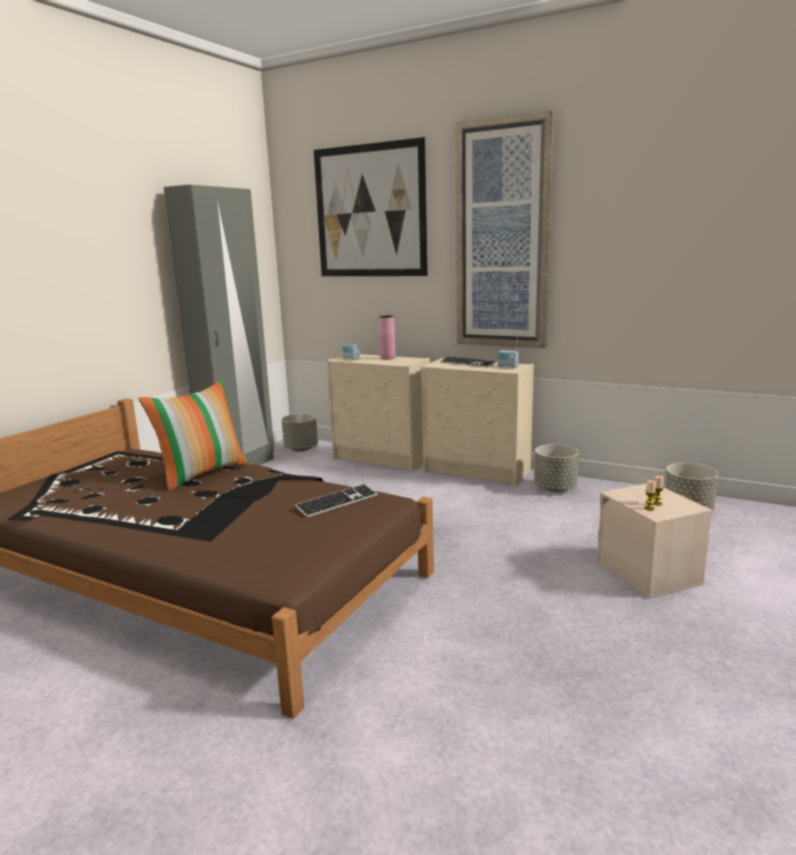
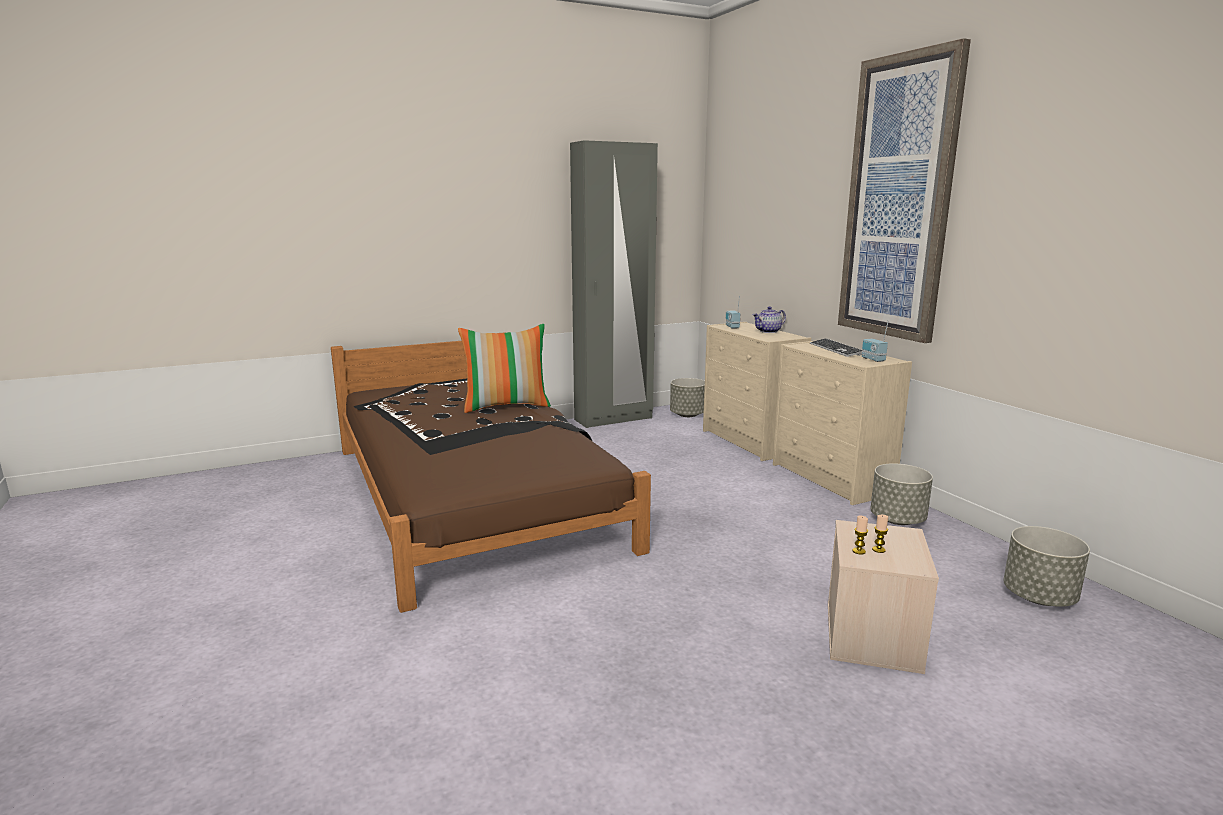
camera: 35 degrees right, 0 degrees up
keyboard [295,484,378,518] -> none
picture [314,137,428,276] -> none
pink vase [379,316,395,360] -> teapot [753,306,786,333]

